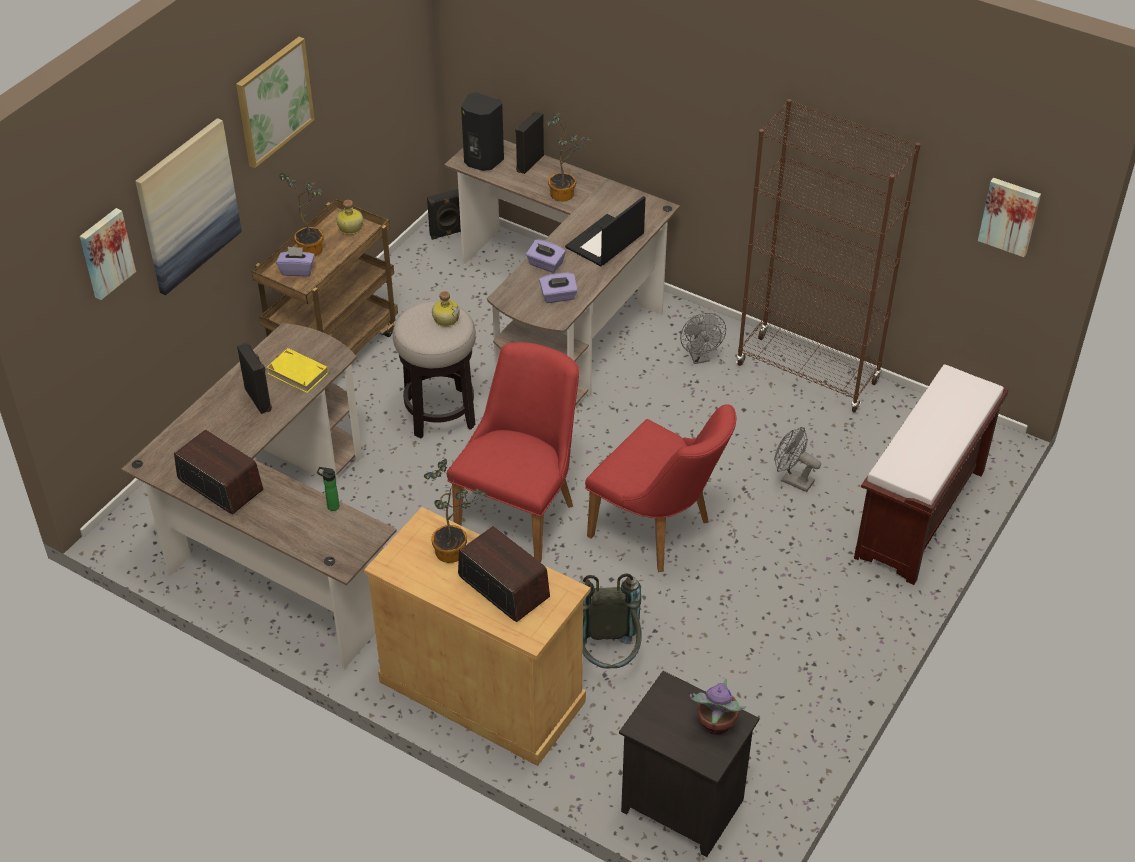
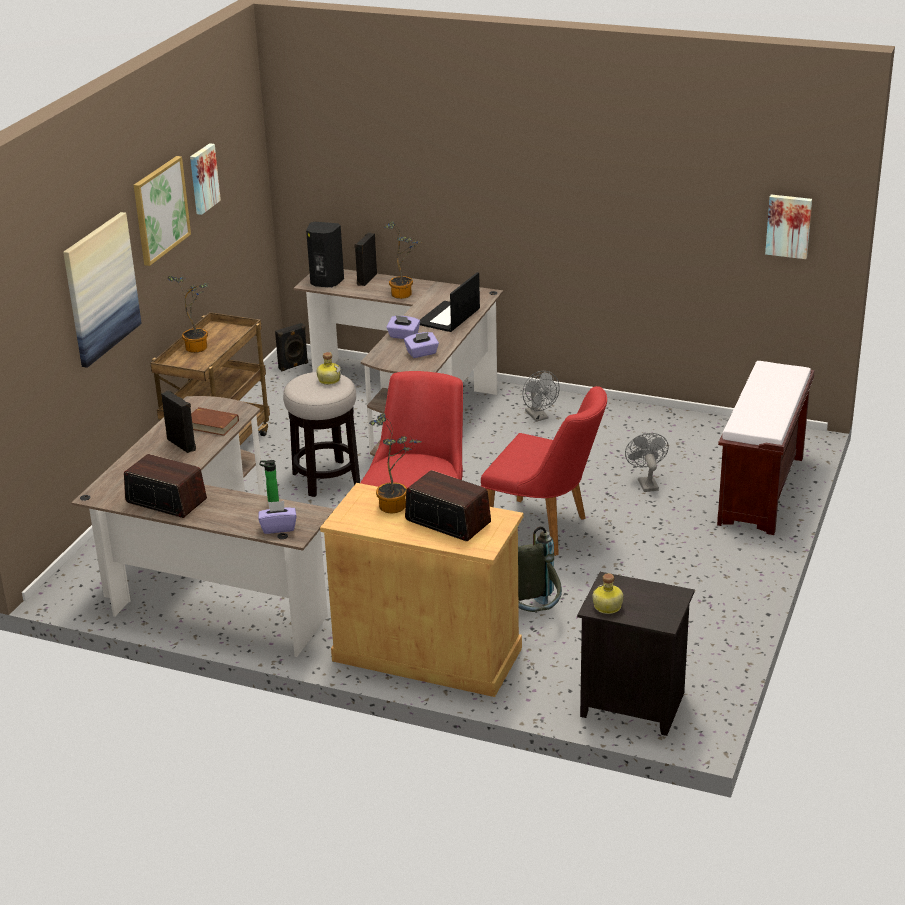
camera: 10 degrees left, 15 degrees down
picture [80,208,136,300] -> picture moved to [190,143,221,215]
yellow book [267,348,329,393] -> brown book [191,407,239,436]
purple tissue box [276,247,315,276] -> purple tissue box moved to [259,501,297,534]
bottle [336,200,363,235] -> bottle moved to [593,573,623,614]
potted plant [690,679,746,735] -> none
brown bookcase [736,99,921,413] -> none
grey fan [774,427,821,492] -> grey fan turned 60 degrees clockwise [625,433,669,492]

